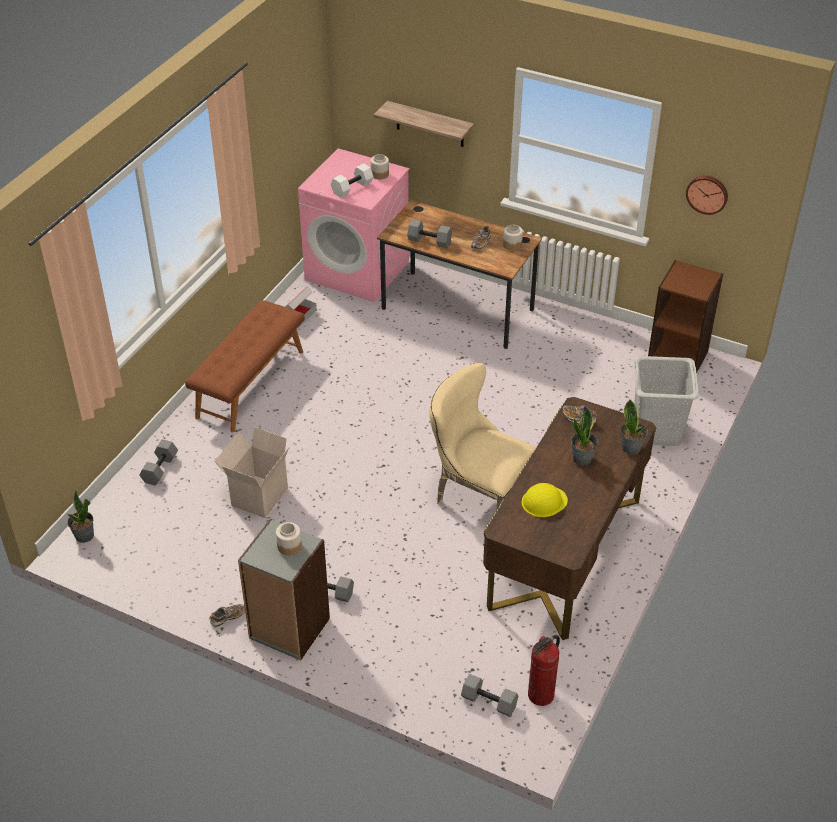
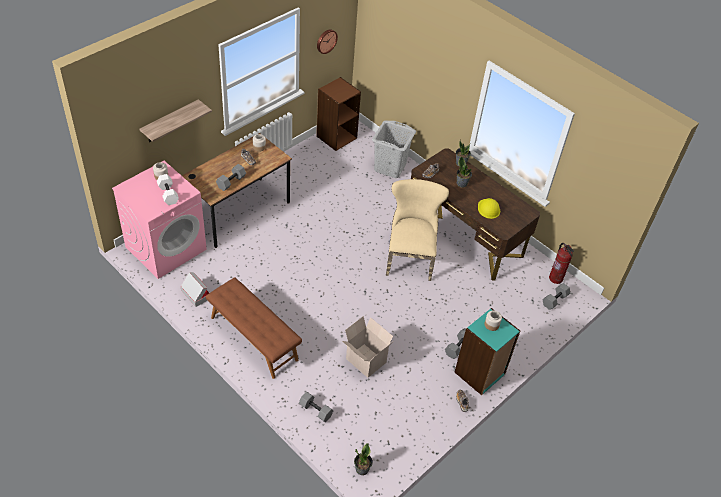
camera: 75 degrees left, 5 degrees up
grey bookcase [238,519,330,661] -> turquoise bookcase [455,308,520,395]
beige chair [429,362,536,509] -> beige chair turned 135 degrees clockwise [386,179,449,281]

